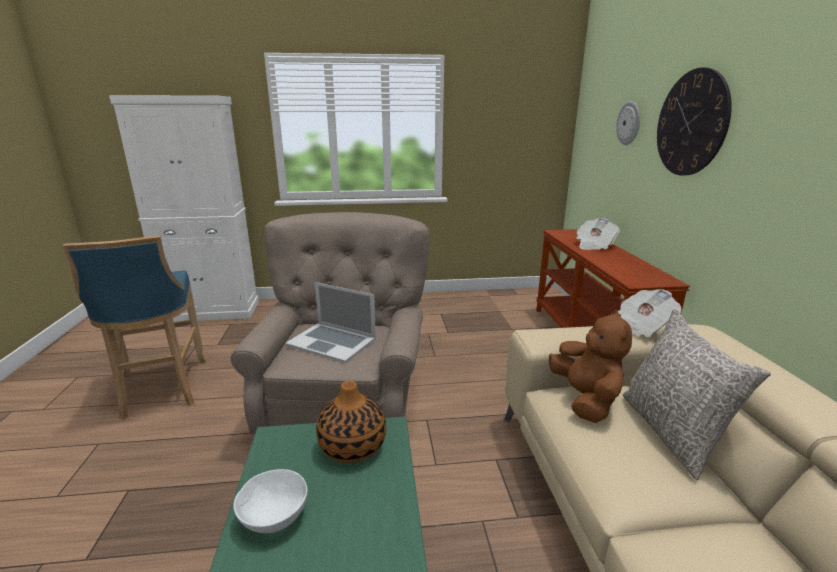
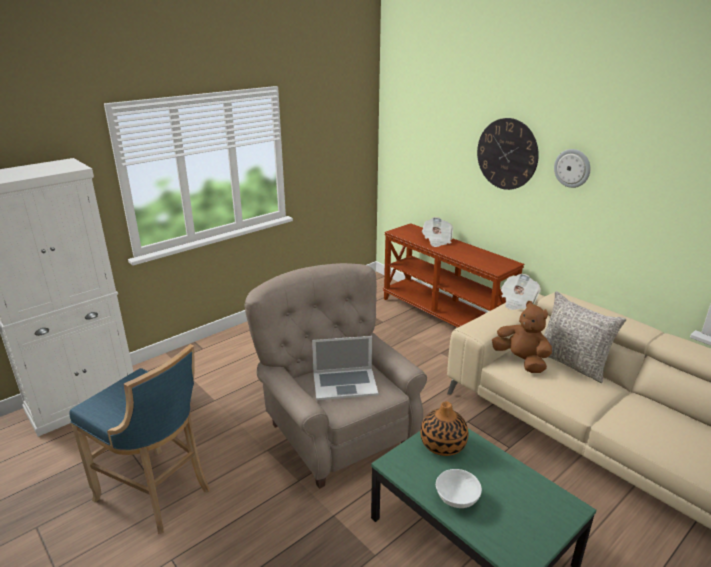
camera: 35 degrees left, 5 degrees up
wall clock [616,101,640,145] -> wall clock moved to [554,149,591,188]

